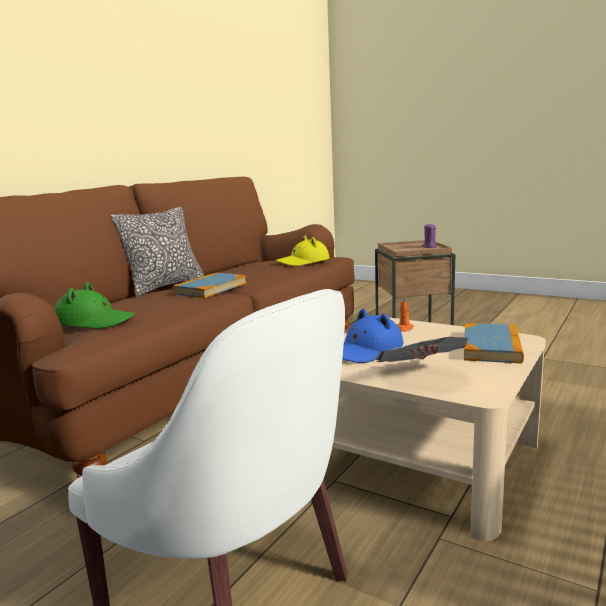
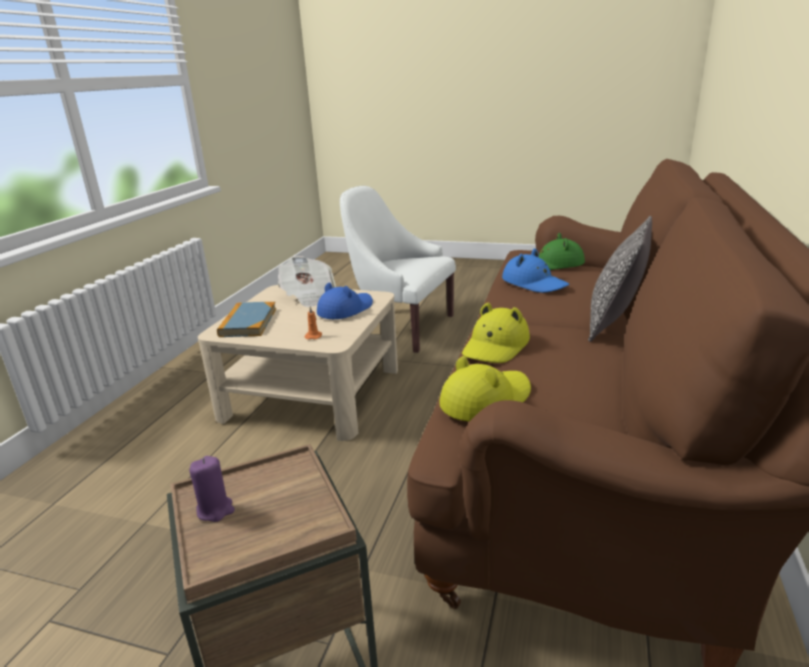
camera: 165 degrees right, 10 degrees up
book [172,273,246,298] -> none
none -> yellow hat [462,303,530,363]
none -> blue hat [502,248,569,293]

